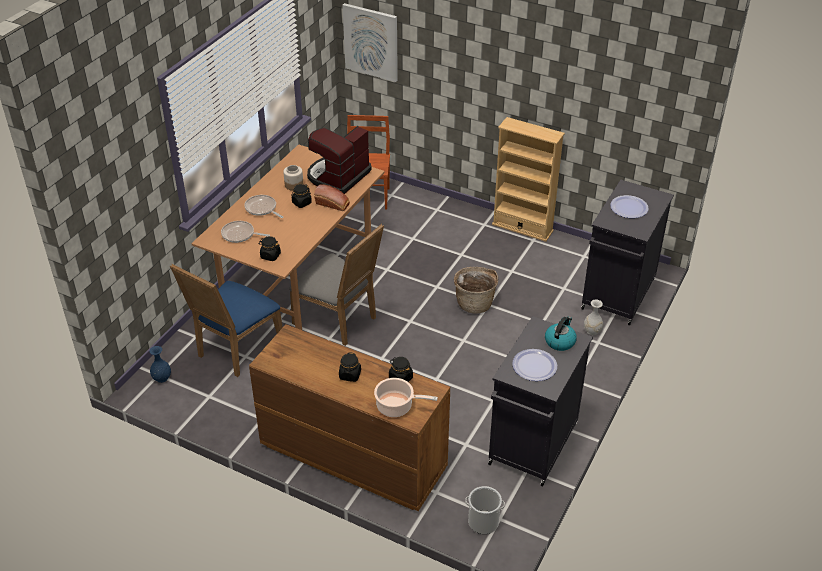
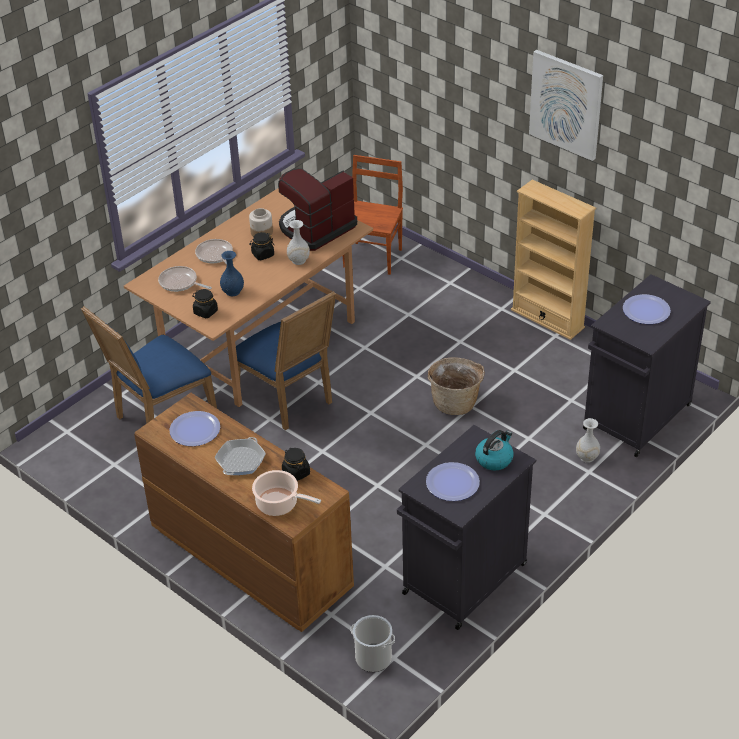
camera: 15 degrees right, 0 degrees up
blue vase [149,346,171,383] -> blue vase moved to [220,251,244,296]
grey chair [289,224,384,346] -> blue chair [228,291,336,430]
bread [314,184,350,211] -> white vase [287,220,310,265]
black jar [339,352,361,382] -> frying pan [214,437,266,475]
picture [342,3,398,82] -> picture moved to [529,50,603,161]
none -> plate [169,411,220,446]

